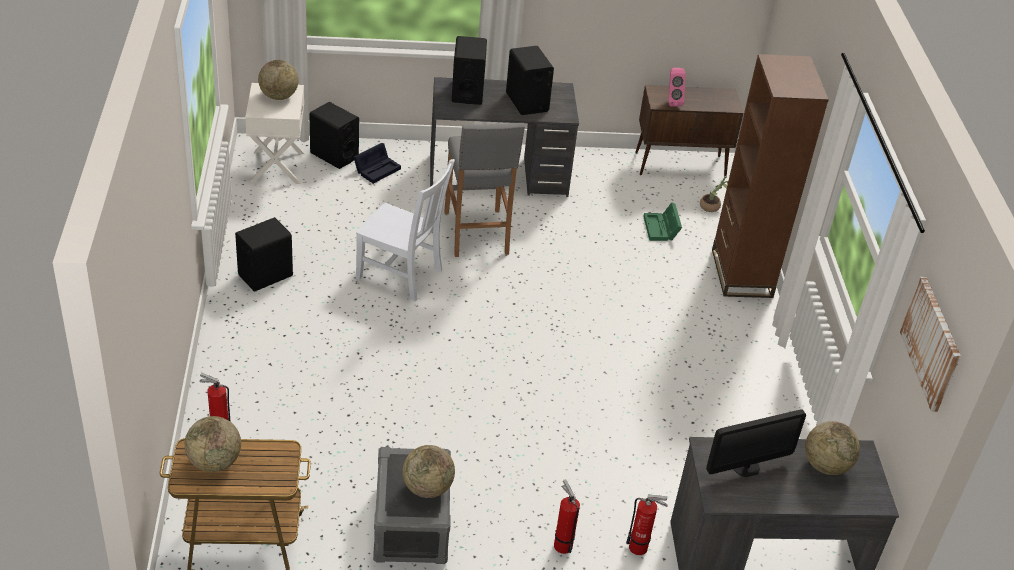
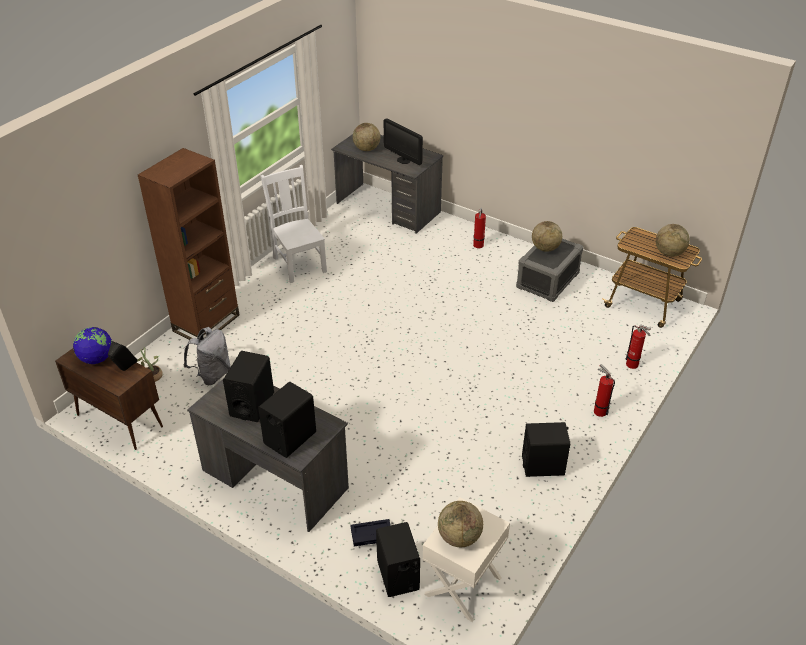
camera: 140 degrees left, 0 degrees up
white chair [356,159,455,301] -> white chair moved to [261,165,327,283]
grey stool [444,123,525,257] -> none
fire extinguisher [626,495,668,555] -> fire extinguisher moved to [594,364,615,417]
green storage box [643,202,682,241] -> grey backpack [184,327,231,385]
pink speaker [669,68,686,107] -> black speaker [108,341,137,371]
monitor [706,409,806,477] -> monitor turned 150 degrees counterclockwise [384,119,423,165]
picture [900,277,961,412] -> none
none -> globe [73,327,112,364]

